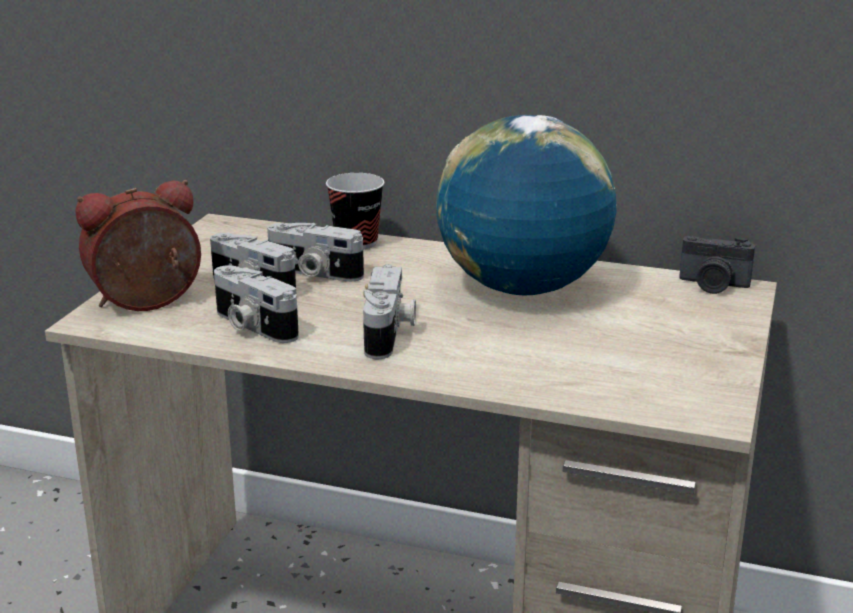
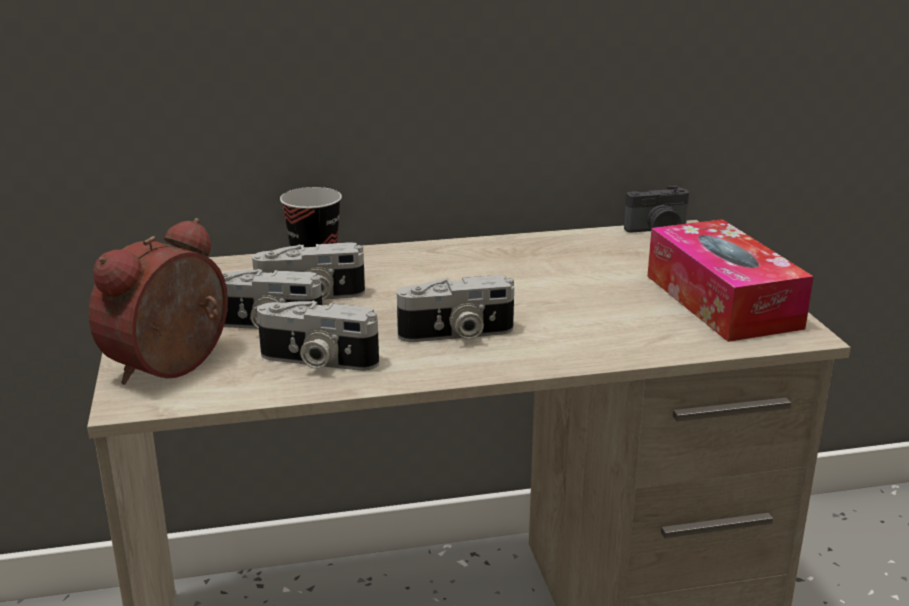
camera: 30 degrees left, 0 degrees up
camera [363,264,416,359] -> camera turned 105 degrees clockwise [397,275,514,342]
globe [436,115,617,295] -> none
none -> tissue box [647,219,814,342]

